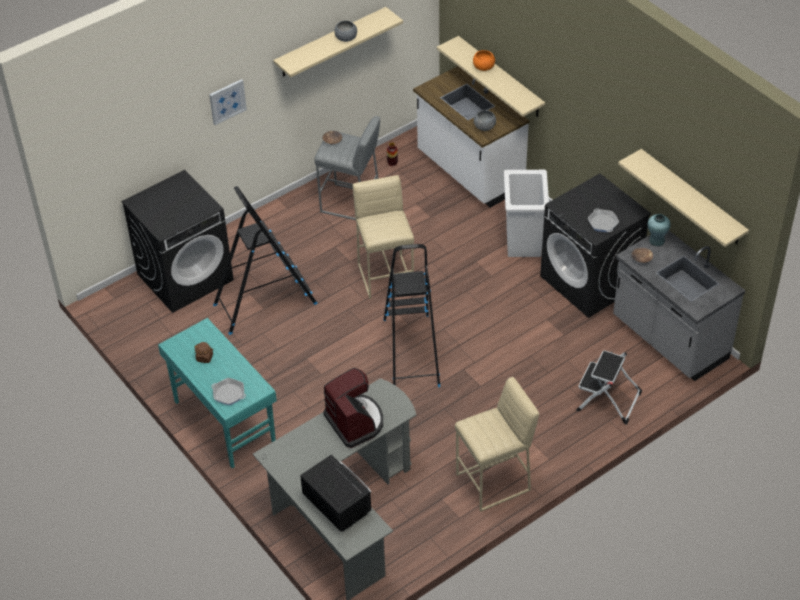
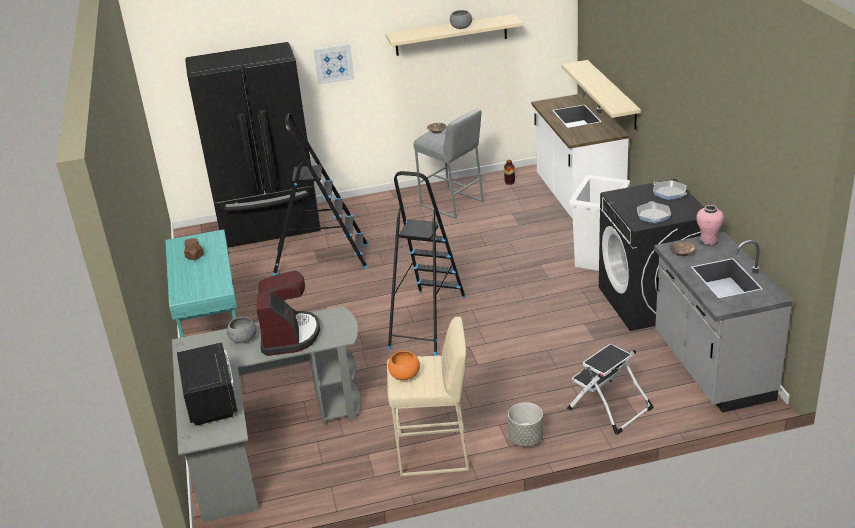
camera: 25 degrees right, 15 degrees down
black washing machine [121,170,234,313] -> black fridge [185,42,321,248]
frying pan [211,378,246,405] -> frying pan moved to [653,180,687,200]
beige stool [353,175,414,299] -> none
orange bowl [473,50,495,71] -> orange bowl moved to [388,351,420,380]
grey bowl [474,110,496,131] -> grey bowl moved to [227,317,257,343]
beige shelf [618,149,749,247] -> none
turquoise vase [647,214,671,246] -> pink vase [696,205,724,246]
none -> grey planter [508,402,543,446]

